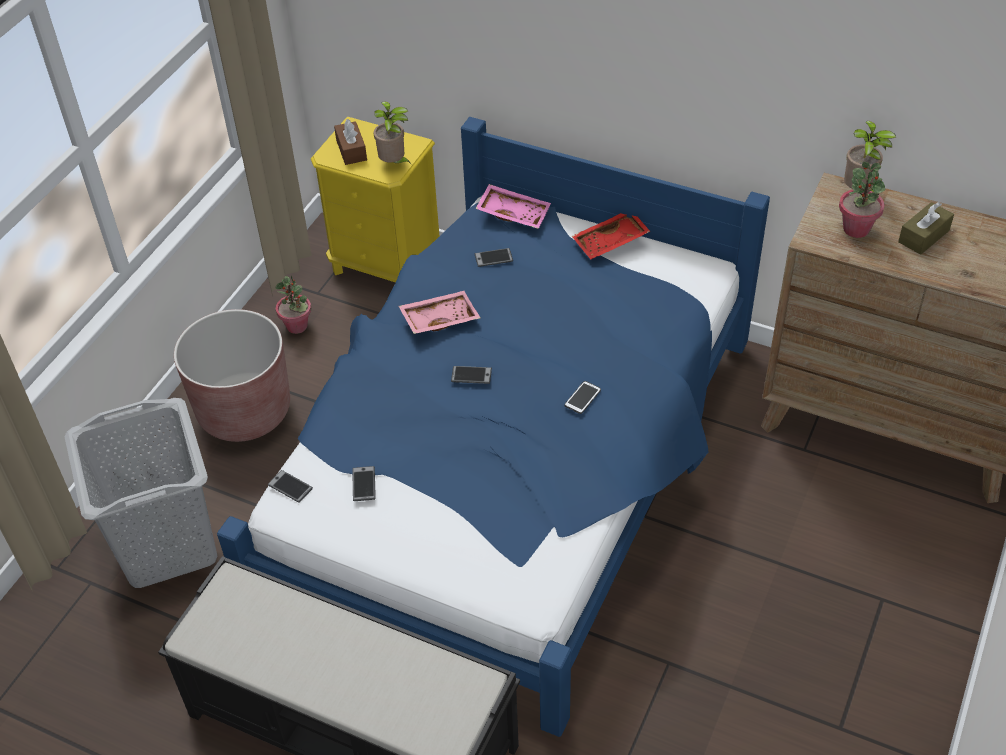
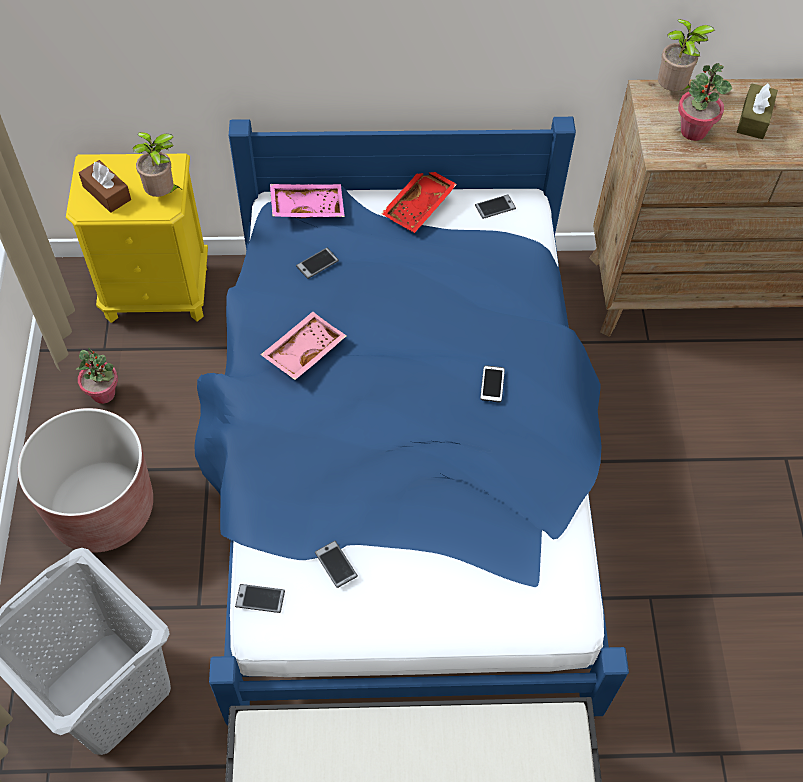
camera: 30 degrees left, 10 degrees up
phone [451,366,492,384] -> phone moved to [475,194,516,219]

